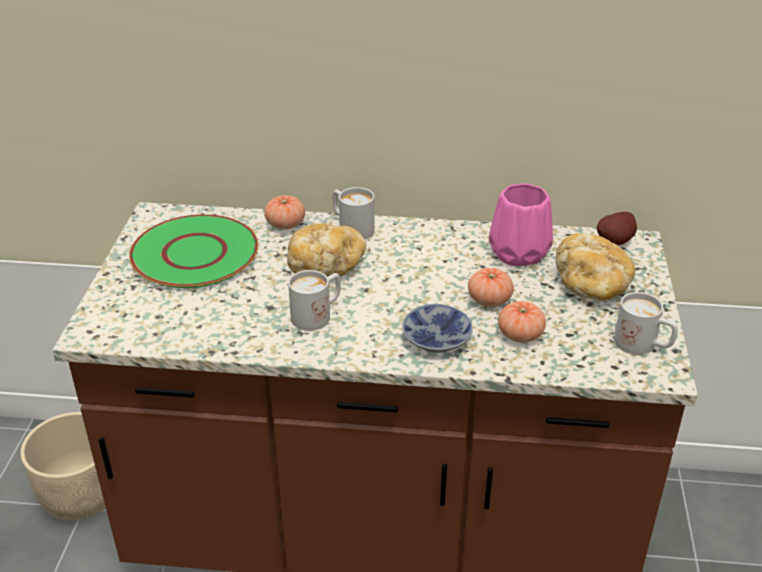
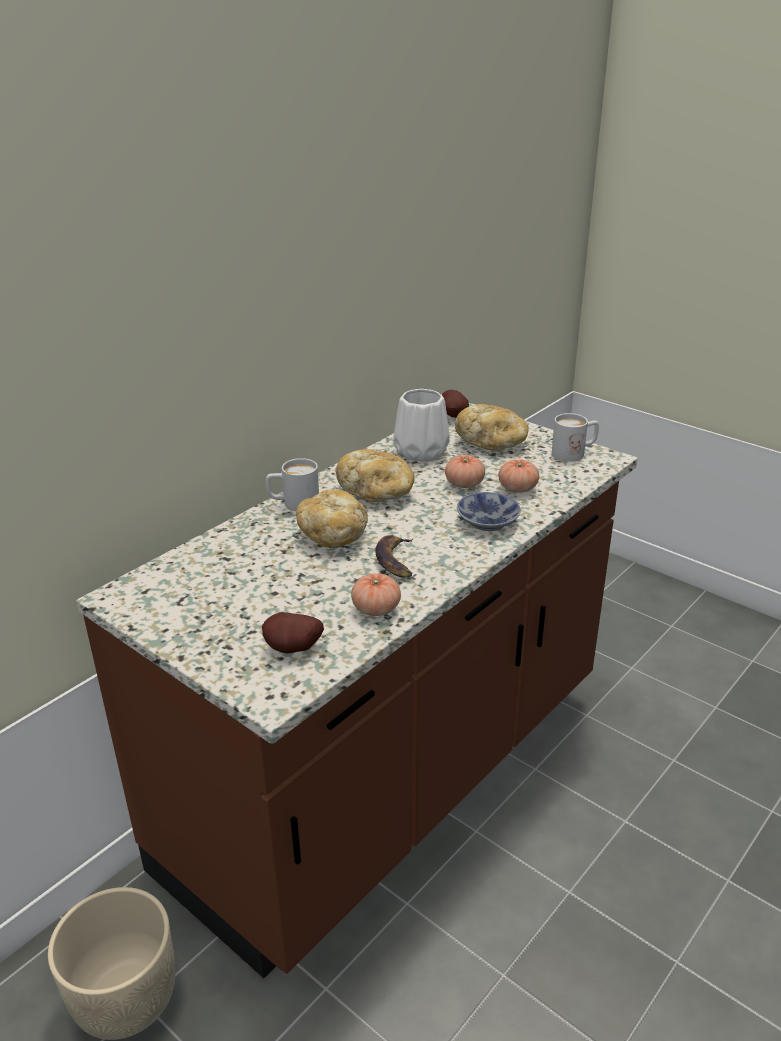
camera: 55 degrees left, 5 degrees down
green plate [129,214,258,288] -> none
tomato [264,195,305,230] -> tomato moved to [351,573,401,616]
white mug [288,270,341,331] -> banana [376,535,413,578]
pink vase [489,184,553,266] -> white vase [393,389,450,462]
none -> potato [262,612,324,654]
none -> bread [335,449,415,502]

